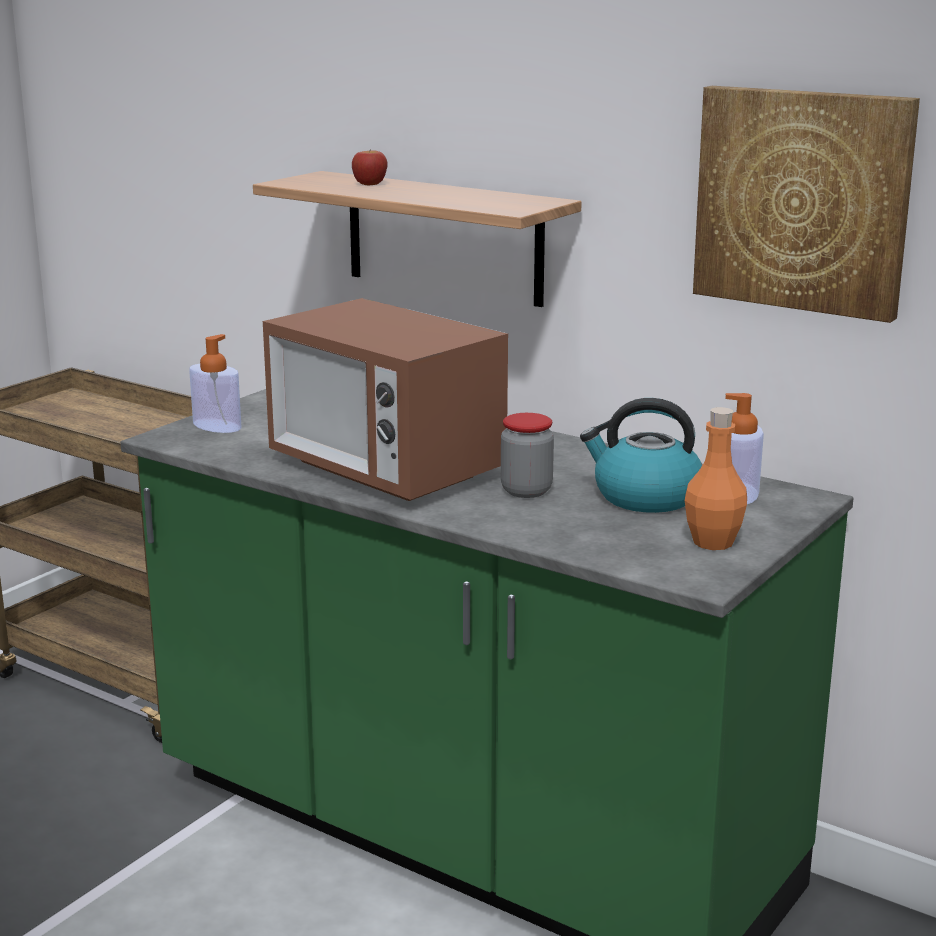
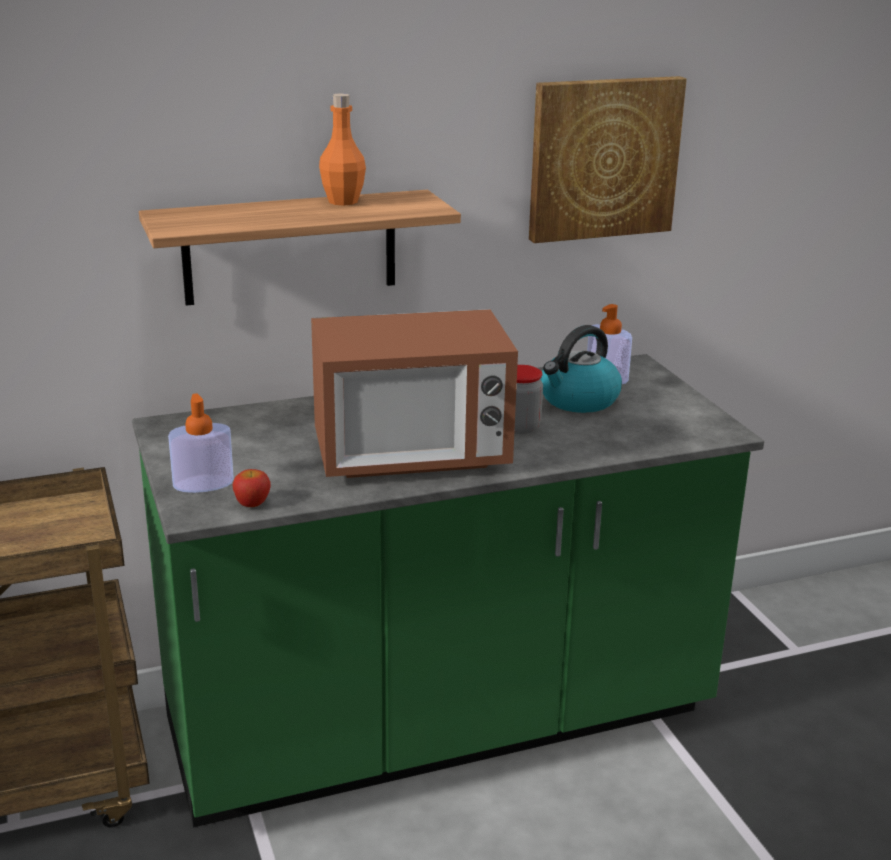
camera: 55 degrees left, 5 degrees up
apple [352,149,387,185] -> apple moved to [232,469,271,507]
orange bottle [685,407,747,550] -> orange bottle moved to [319,93,366,206]

